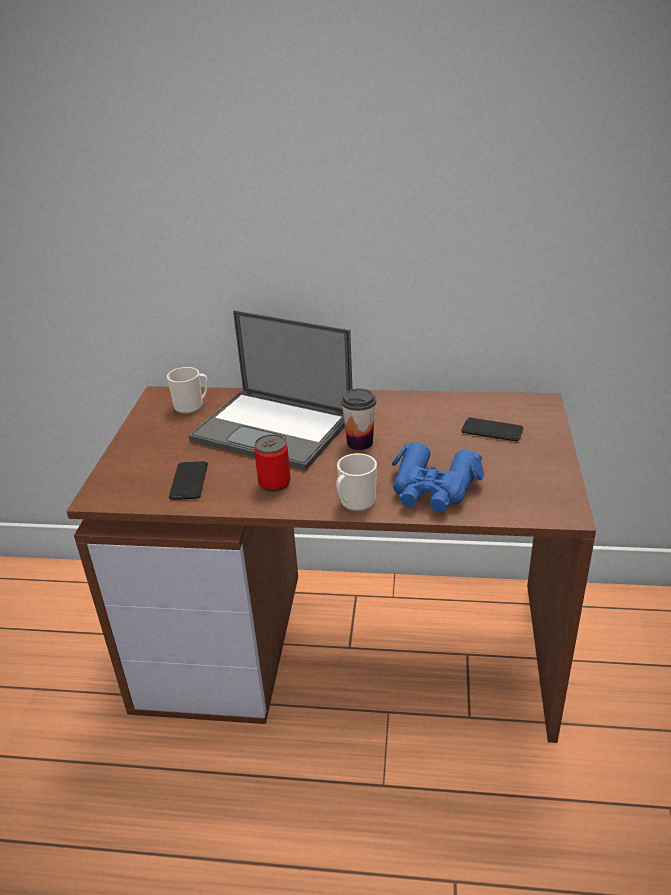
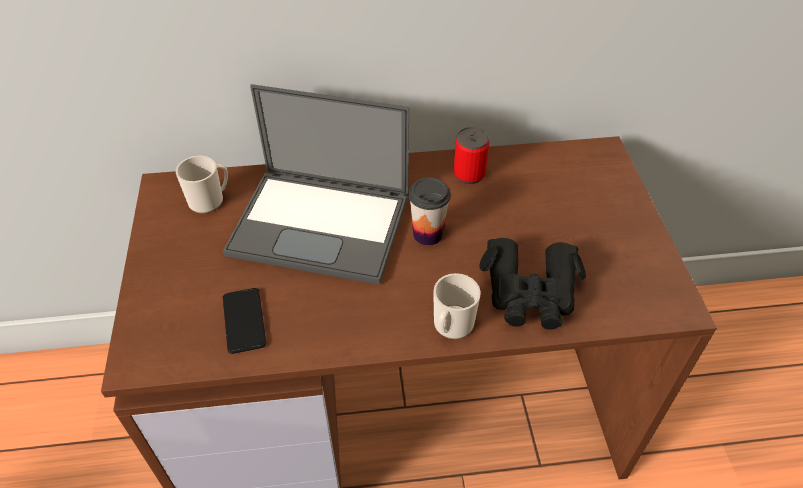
camera: 15 degrees left, 15 degrees up
can [254,434,291,492] -> can moved to [453,127,489,184]
blue binoculars [392,442,484,512] -> black binoculars [479,238,586,330]
phone [461,418,523,441] -> none

